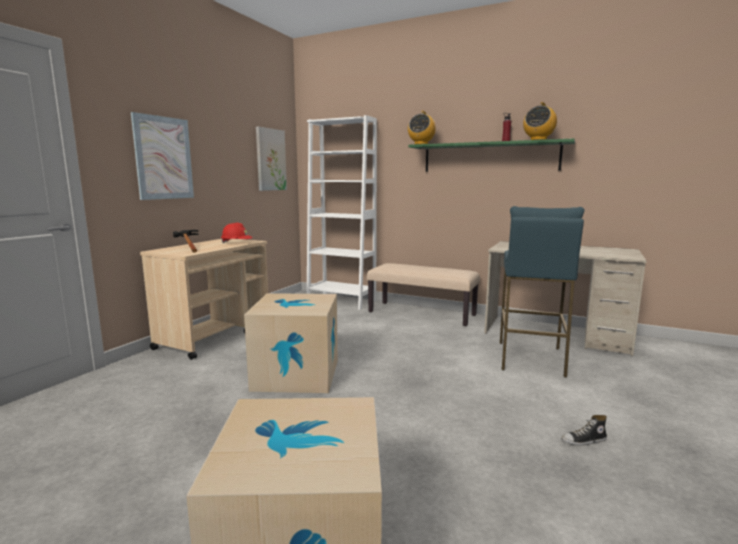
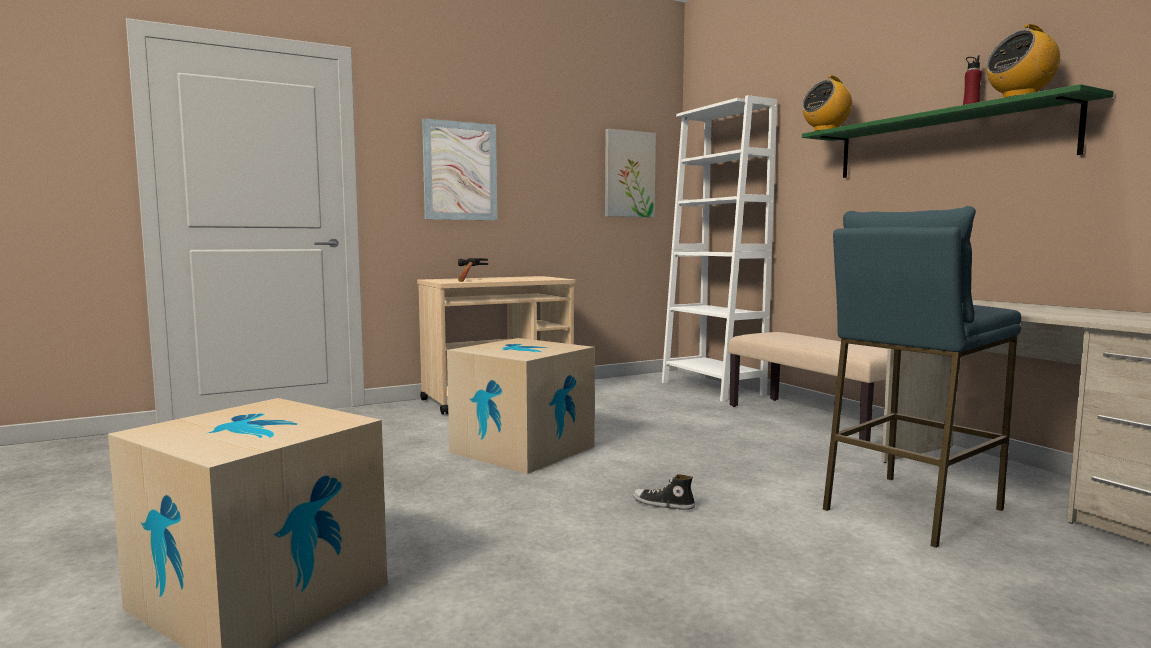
camera: 35 degrees right, 5 degrees down
red hard hat [221,223,253,243] -> none
shoe [561,415,607,446] -> shoe moved to [632,474,695,510]

